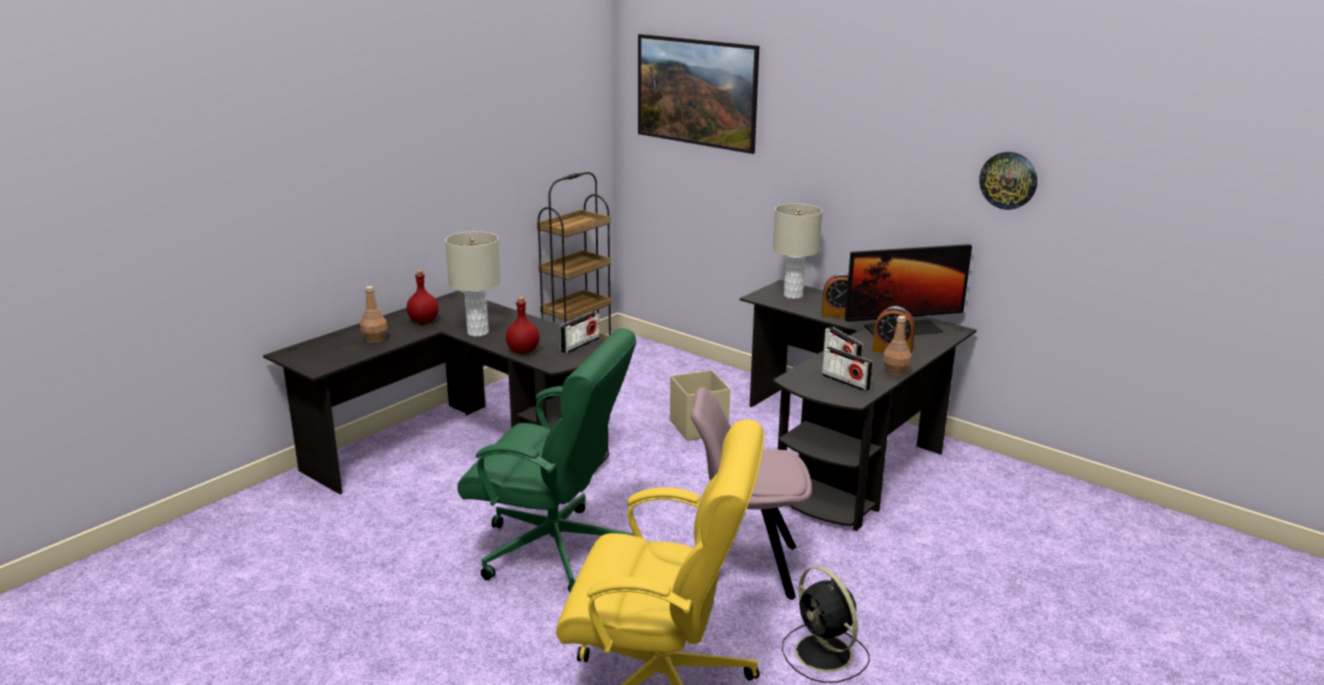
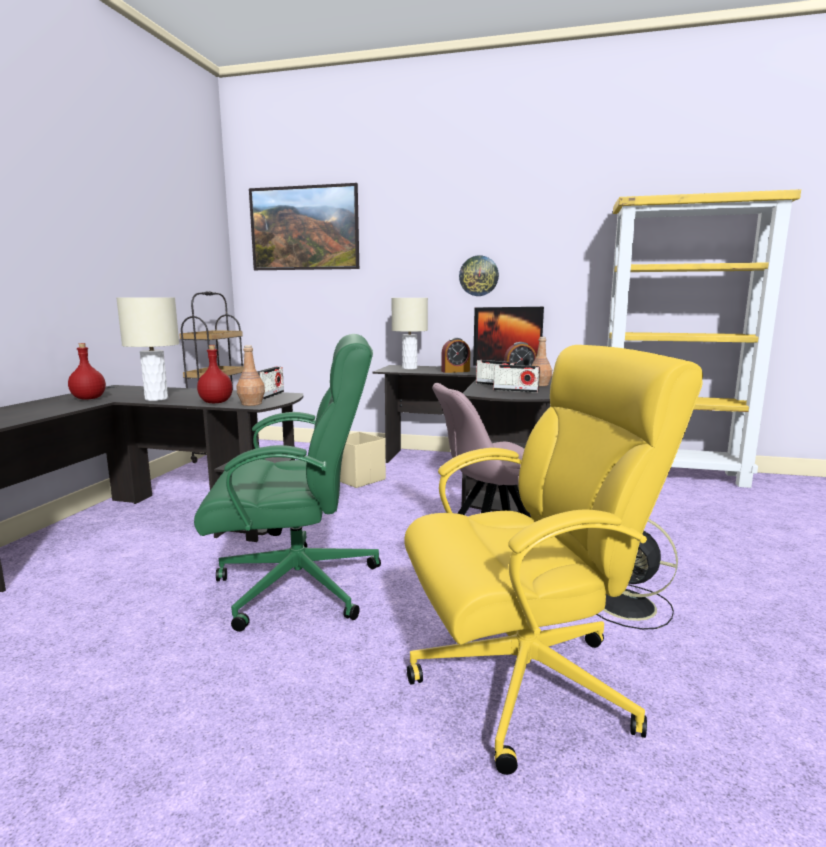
camera: 25 degrees left, 10 degrees down
brown bottle [360,286,387,343] -> brown bottle moved to [237,345,265,406]
wall clock [979,152,1037,210] -> wall clock moved to [459,255,499,296]
none -> yellow bookcase [607,189,801,488]

